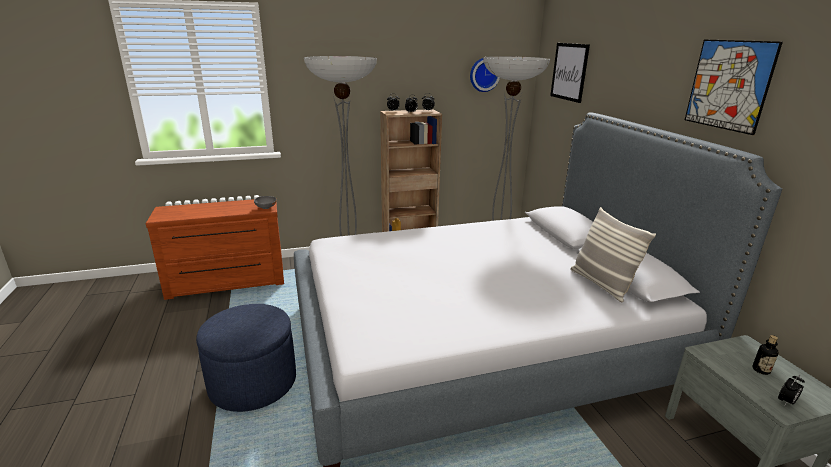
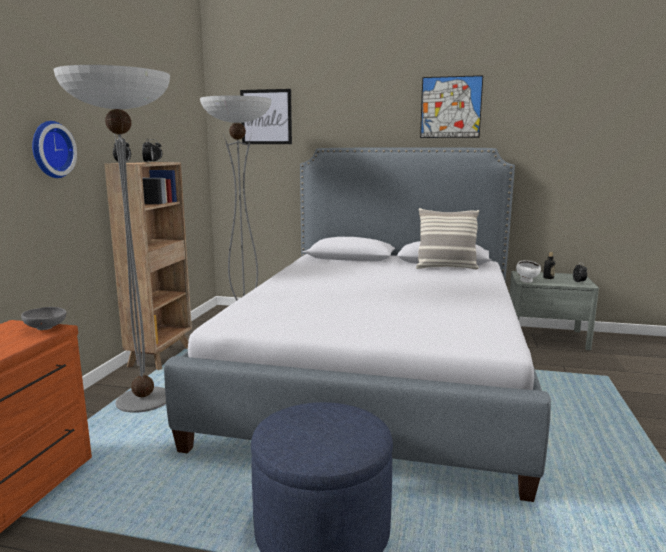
camera: 60 degrees left, 10 degrees down
wall clock [470,58,500,92] -> wall clock moved to [32,121,77,178]
none -> white bowl [516,261,541,283]

